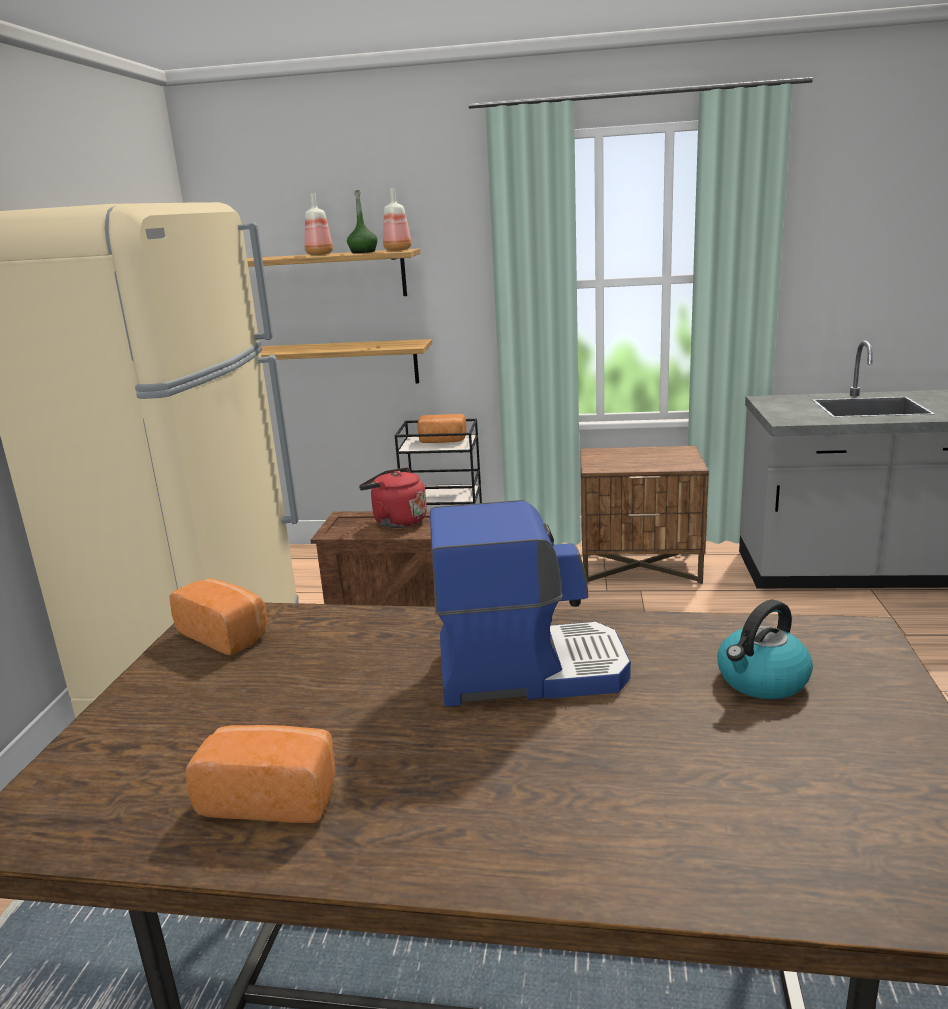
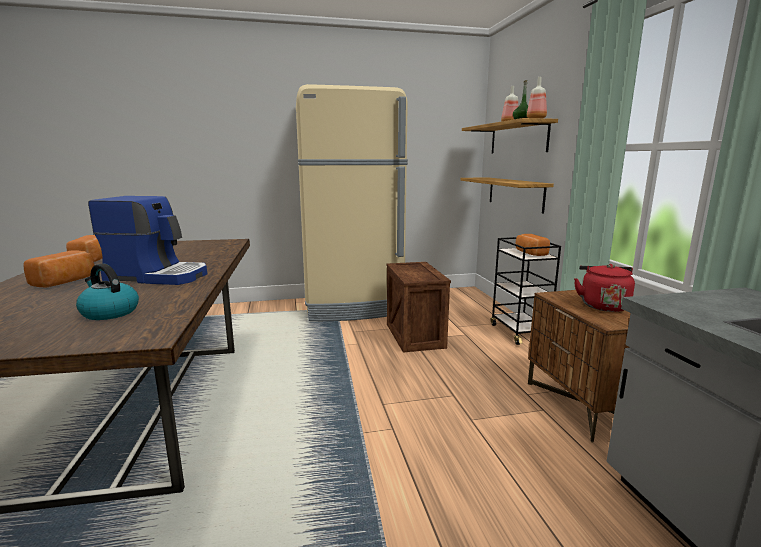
camera: 70 degrees right, 5 degrees down
bread [169,579,267,655] -> bread moved to [23,250,94,287]
red kettle [359,467,427,528] -> red kettle moved to [574,264,635,312]
coffee machine [430,500,631,707] -> coffee machine turned 60 degrees counterclockwise [88,196,207,285]

